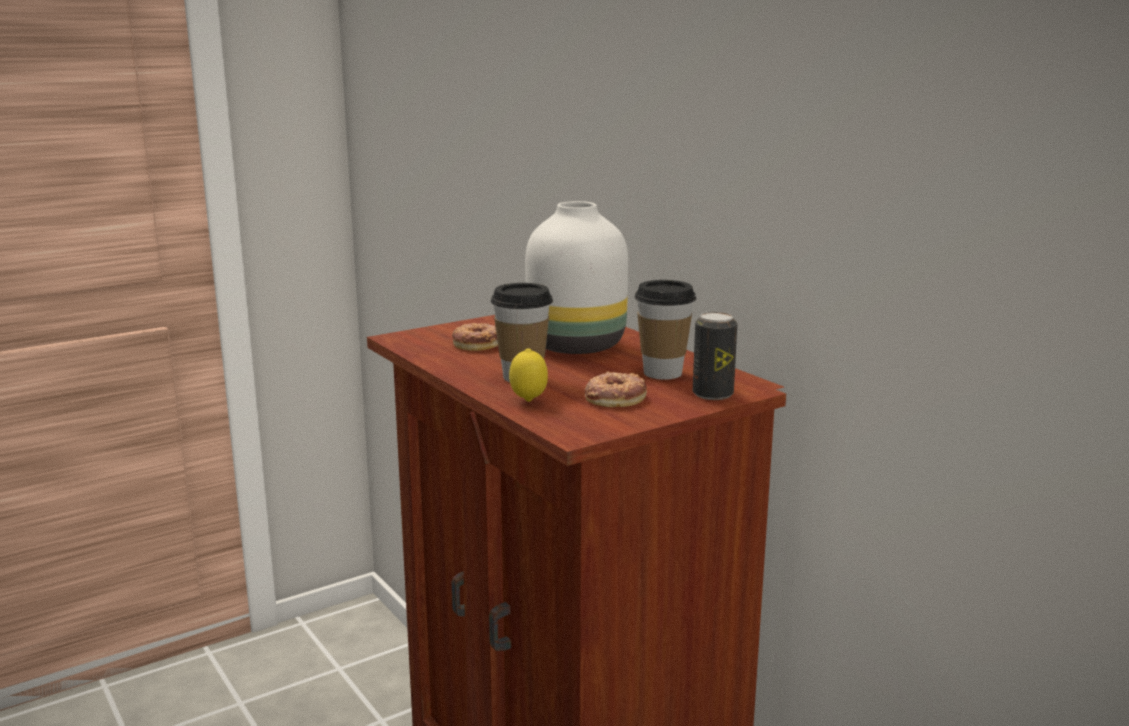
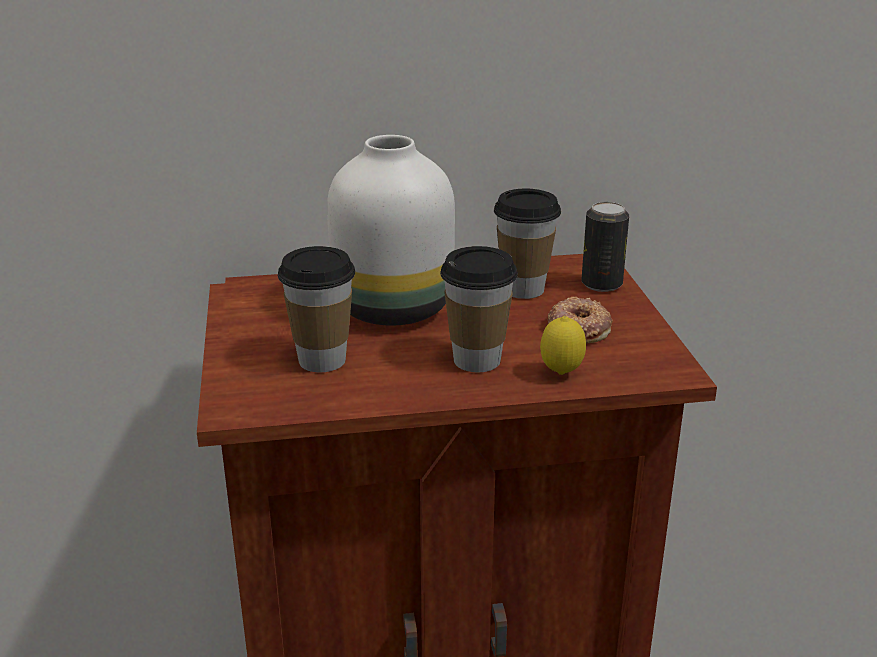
camera: 65 degrees left, 10 degrees up
donut [452,323,498,351] -> cup [278,246,355,372]

